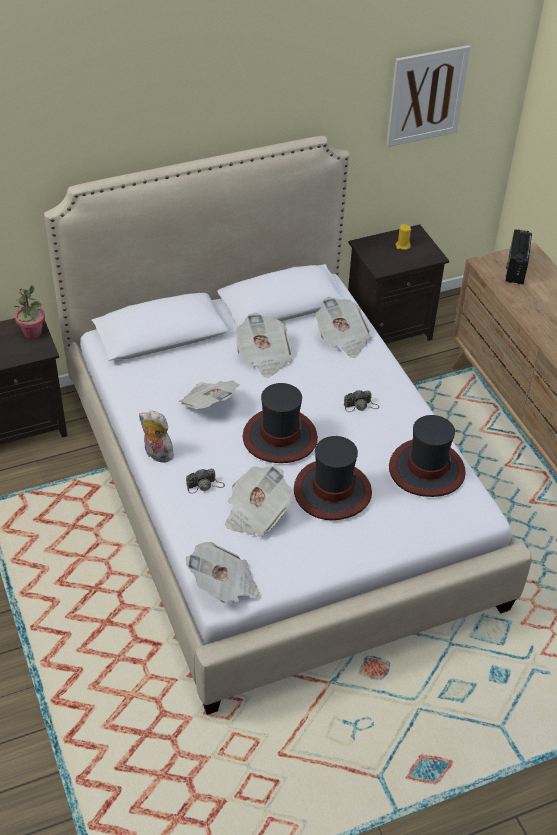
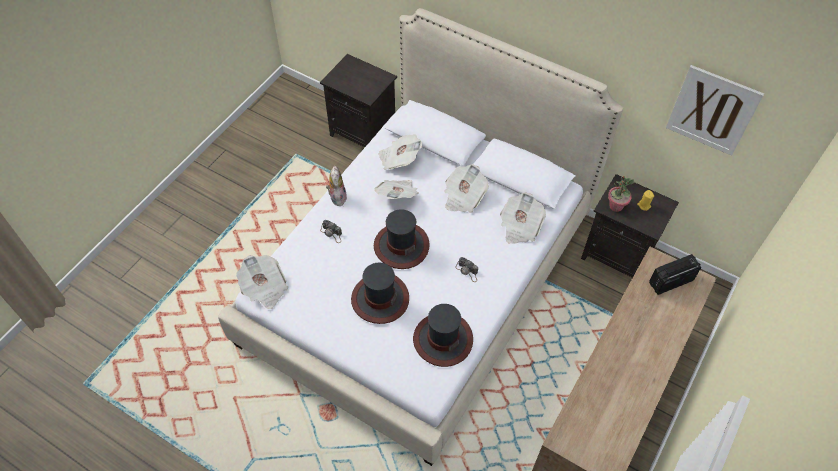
camera: 55 degrees right, 10 degrees up
potted plant [13,285,45,339] -> potted plant moved to [608,176,634,212]
newspaper [225,466,293,537] -> newspaper moved to [379,134,422,170]

